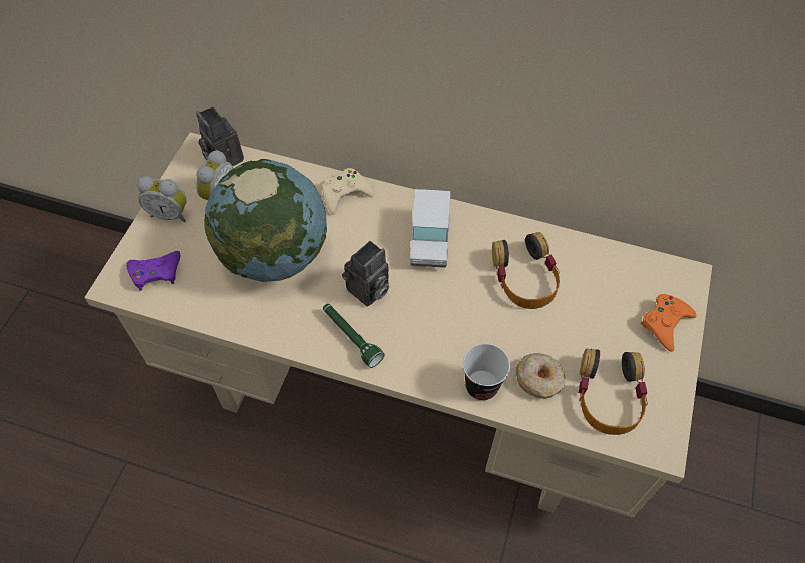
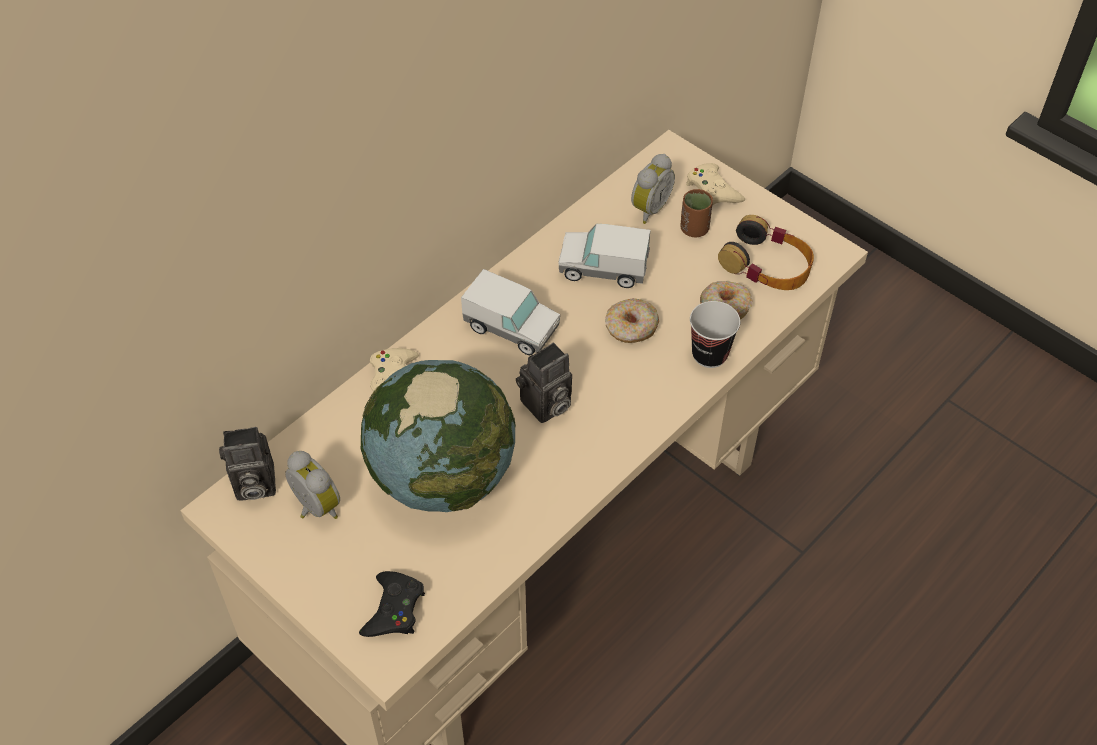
camera: 65 degrees left, 5 degrees down
purple game controller [126,251,180,291] -> black game controller [359,571,425,637]
alarm clock [137,176,187,222] -> alarm clock moved to [631,154,675,224]
green flashlight [323,304,385,368] -> none
camera [342,241,389,306] -> camera turned 75 degrees clockwise [516,343,572,423]
headphones [492,232,560,309] -> toy truck [559,224,650,288]
orange game controller [640,294,697,352] -> beige game controller [686,163,745,206]
none -> donut [605,298,659,343]
none -> brown cup [680,189,713,237]

